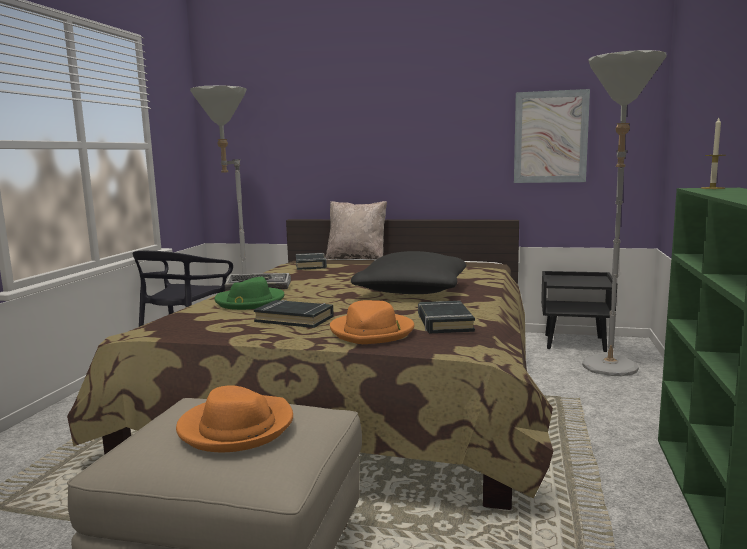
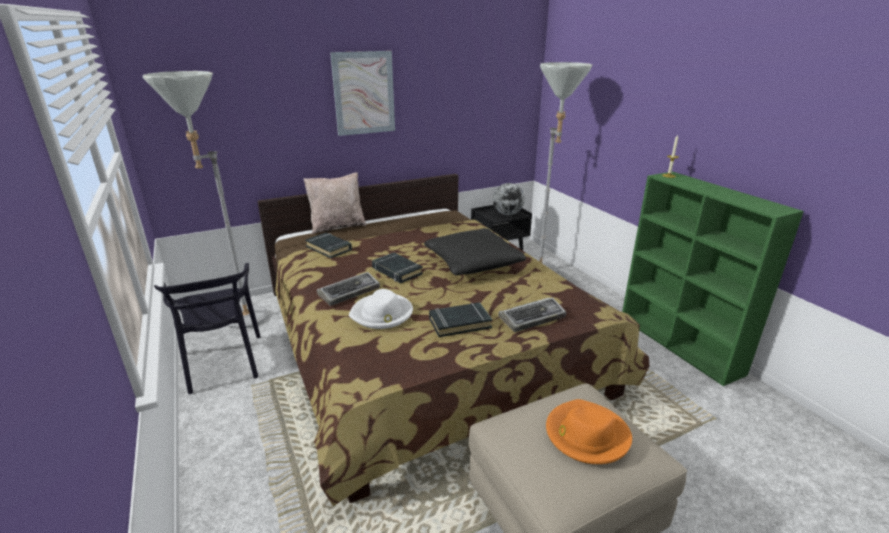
camera: 40 degrees left, 15 degrees up
green hat [214,277,284,310] -> white hat [349,289,413,329]
orange hat [330,300,414,344] -> keyboard [498,298,566,332]
black book [418,301,475,333] -> black book moved to [372,252,423,283]
picture [514,89,590,183] -> picture moved to [330,51,395,136]
none -> globe [493,183,525,215]

